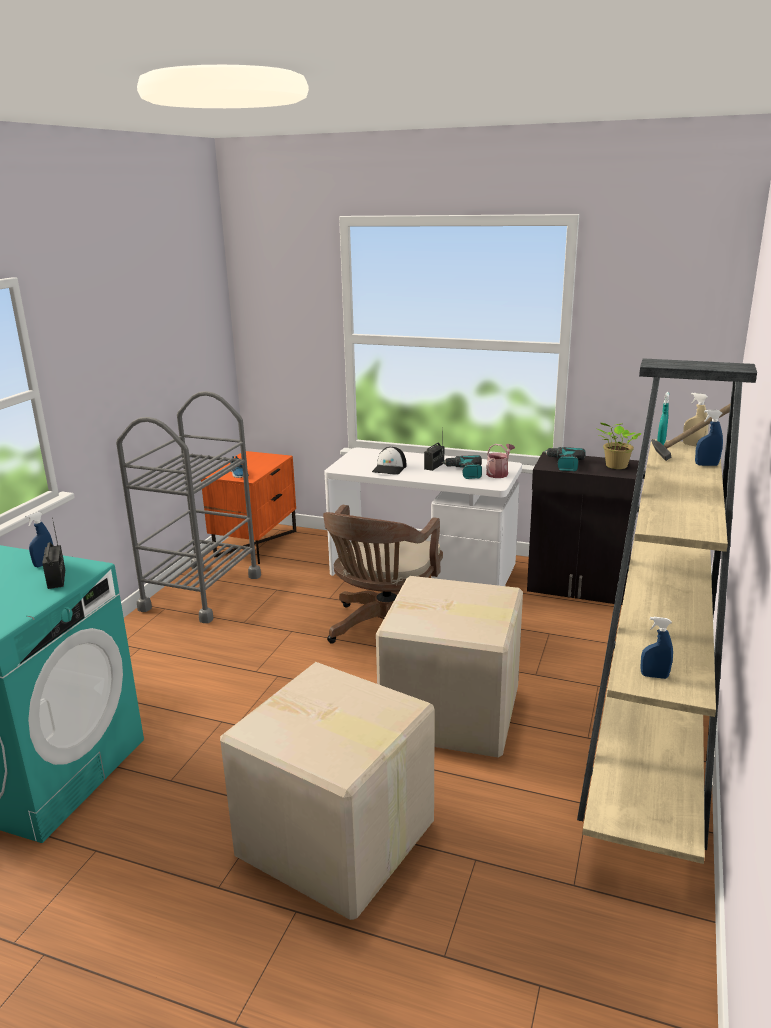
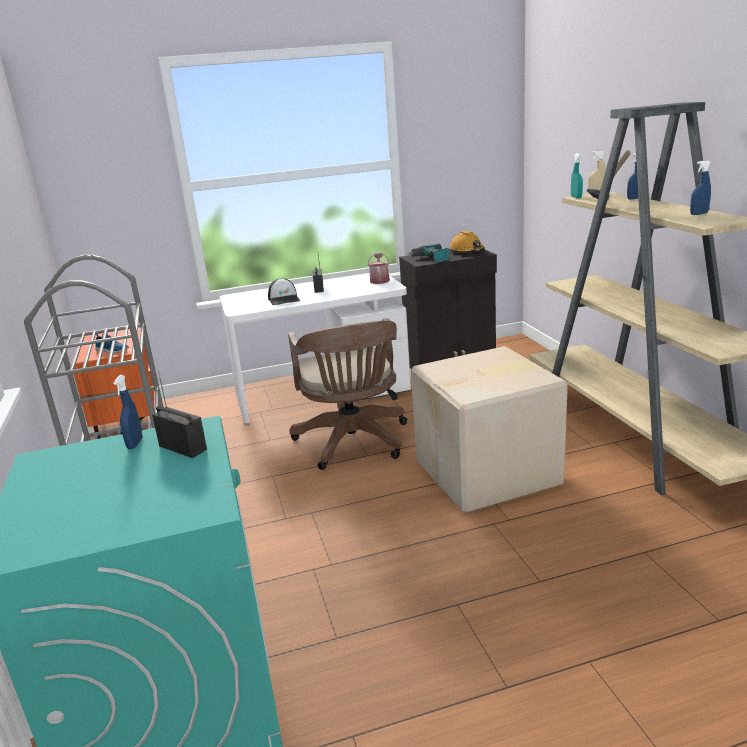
camera: 35 degrees left, 0 degrees up
cardboard box [220,662,435,920] -> none
power drill [441,455,482,479] -> none
potted plant [595,423,642,469] -> orange hard hat [450,231,485,253]
blue spray bottle [641,617,673,679] -> blue spray bottle moved to [690,160,711,215]

